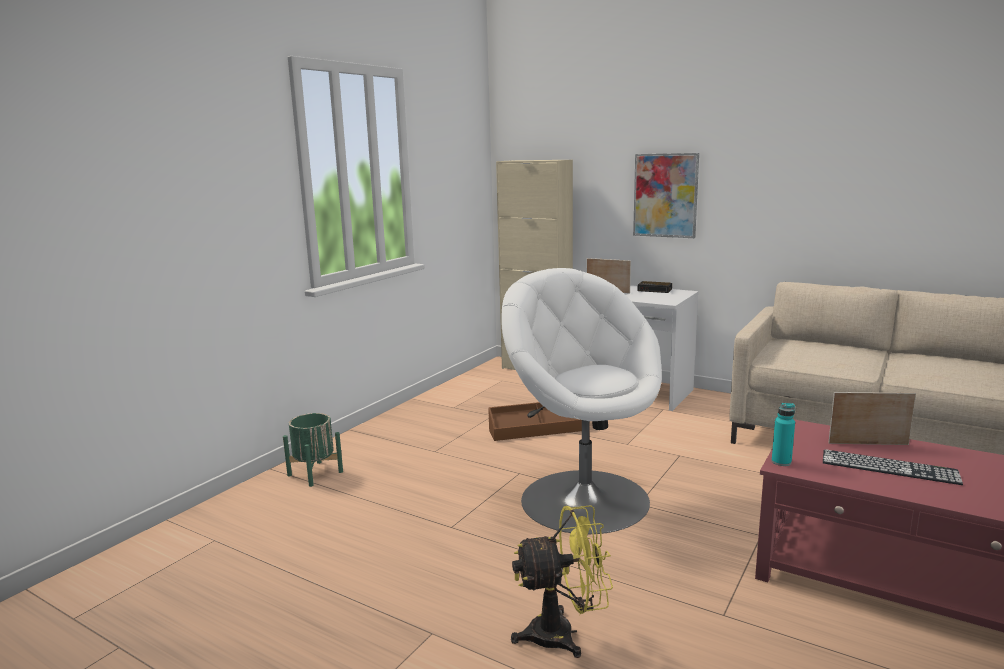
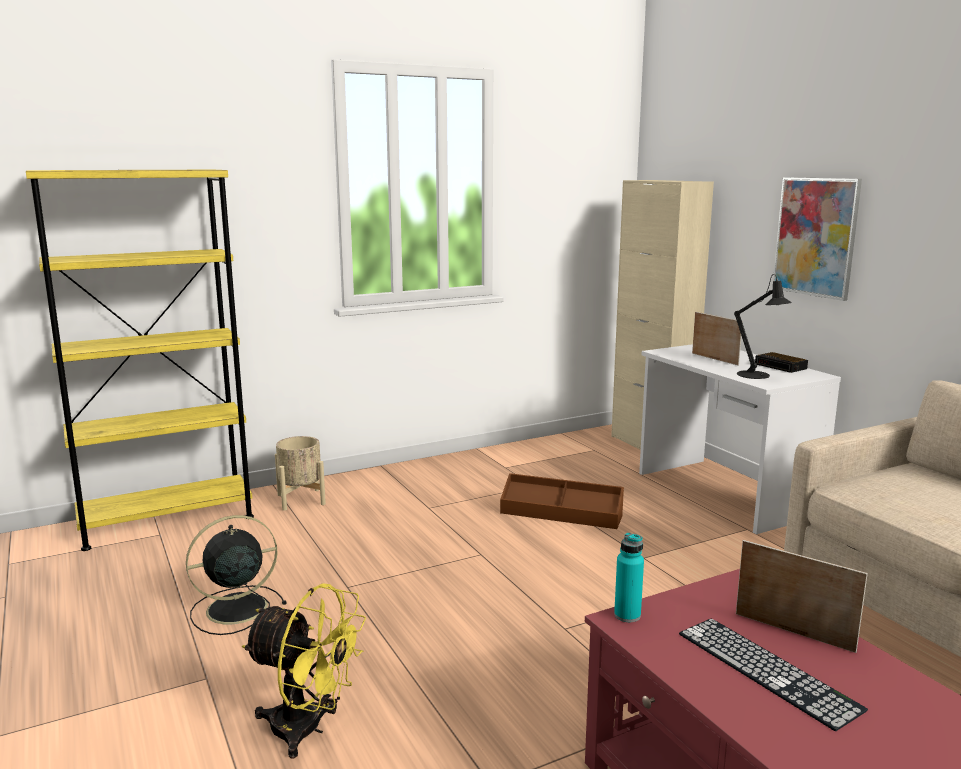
camera: 30 degrees right, 0 degrees up
green planter [283,413,343,487] -> beige planter [275,436,326,511]
white armchair [501,268,662,534] -> none
none -> yellow bookcase [26,170,254,551]
none -> black fan [186,515,287,635]
none -> black table lamp [734,274,792,379]

